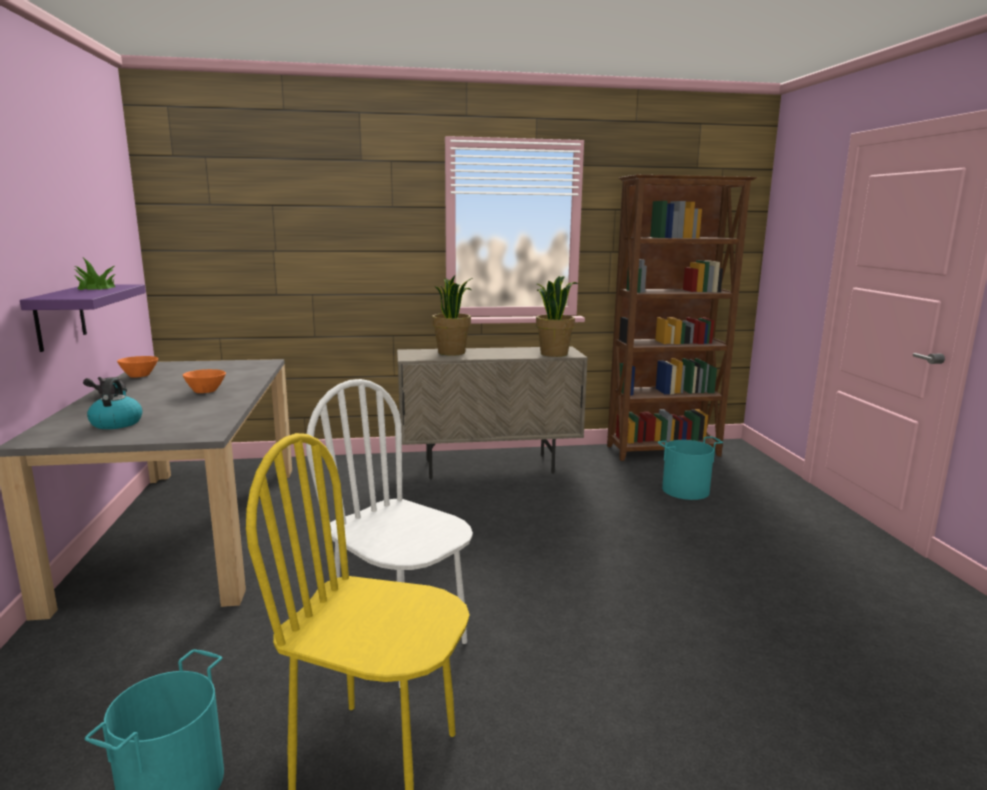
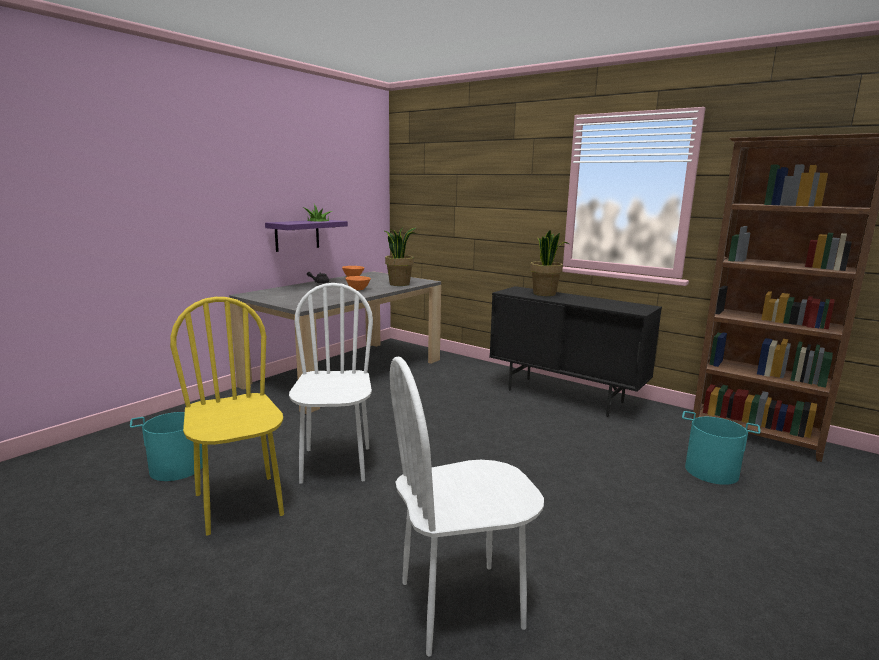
camera: 45 degrees right, 0 degrees up
kettle [87,378,143,429] -> none
beige cabinet [397,346,588,479] -> black cabinet [489,286,662,417]
potted plant [535,276,578,357] -> potted plant moved to [385,227,417,286]
none -> white chair [390,357,544,656]

